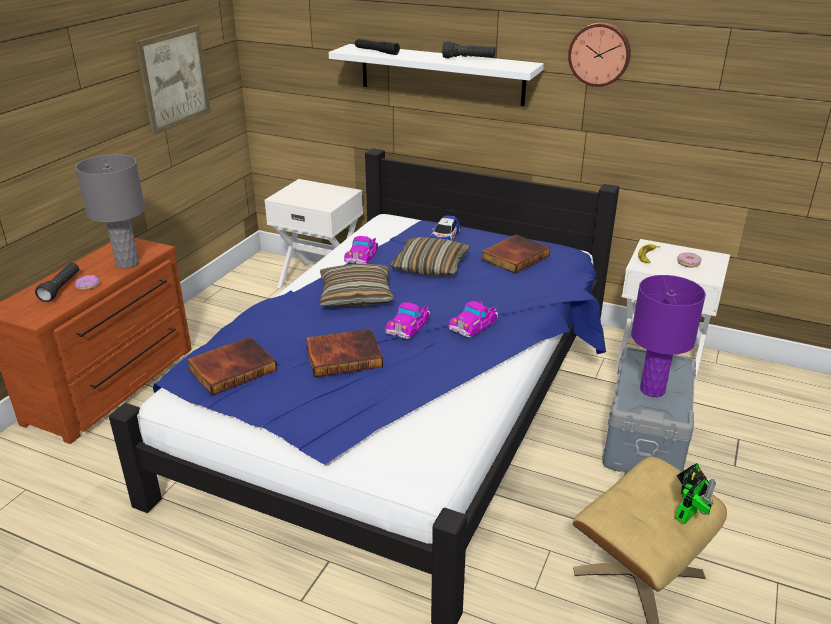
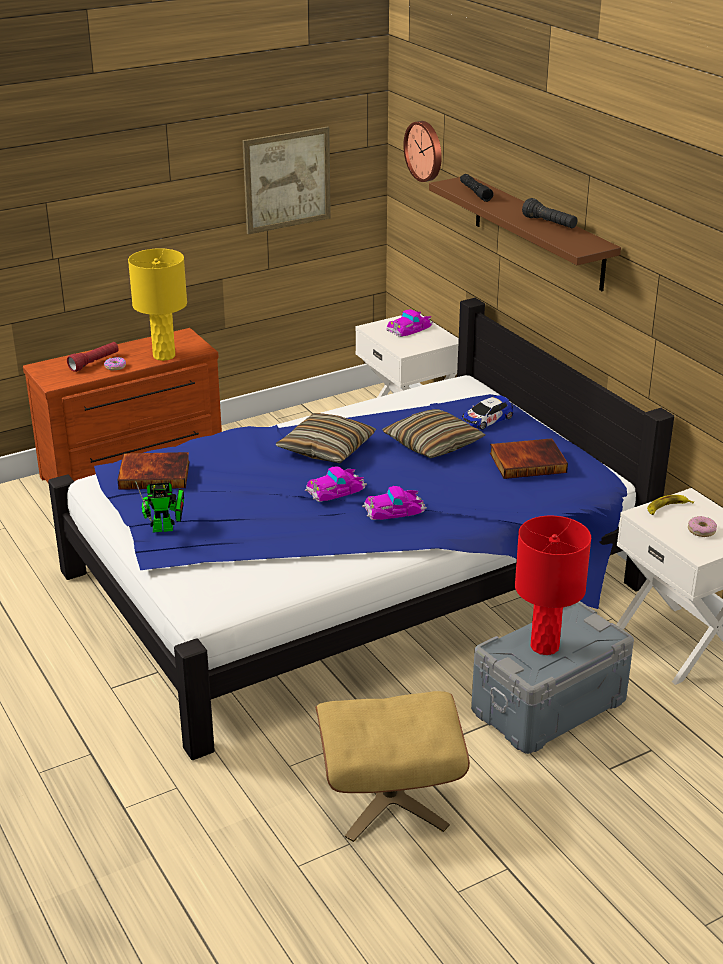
camera: 35 degrees right, 0 degrees up
black flashlight [35,263,79,302] -> red flashlight [67,342,119,372]
grey table lamp [75,154,145,268] -> yellow table lamp [128,248,187,361]
book [306,329,383,377] -> none
white shelf [329,44,544,106] -> brown shelf [429,175,621,291]
toy car [344,236,378,264] -> toy car moved to [387,309,433,337]
wall clock [568,23,631,87] -> wall clock moved to [403,121,442,182]
purple table lamp [631,275,706,397] -> red table lamp [515,516,591,655]
toy robot [675,463,716,524] -> toy robot moved to [135,481,184,532]

